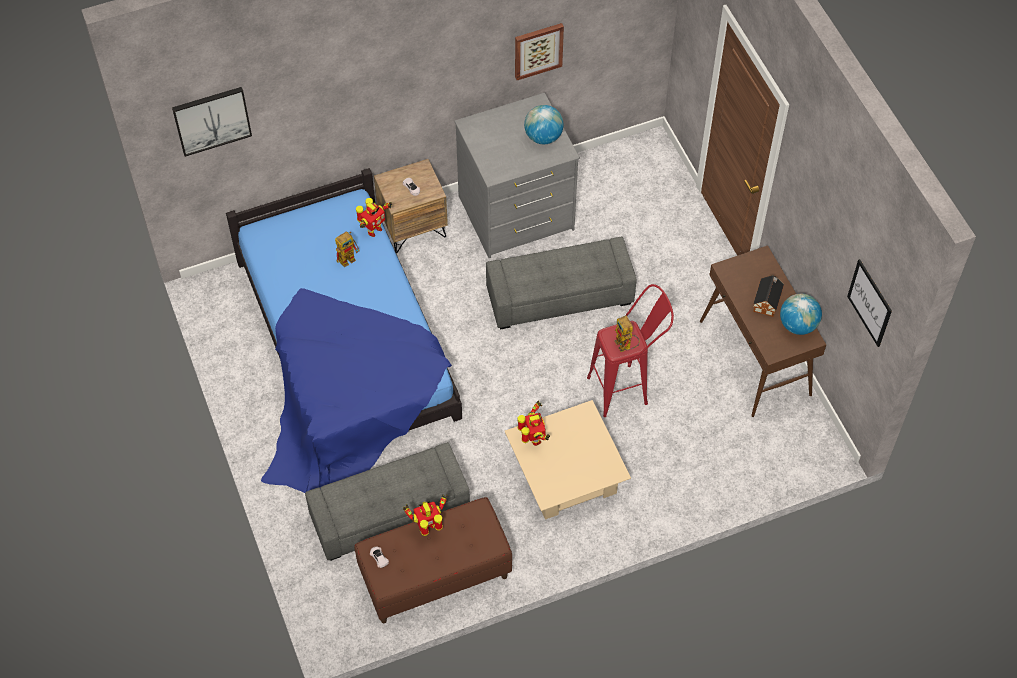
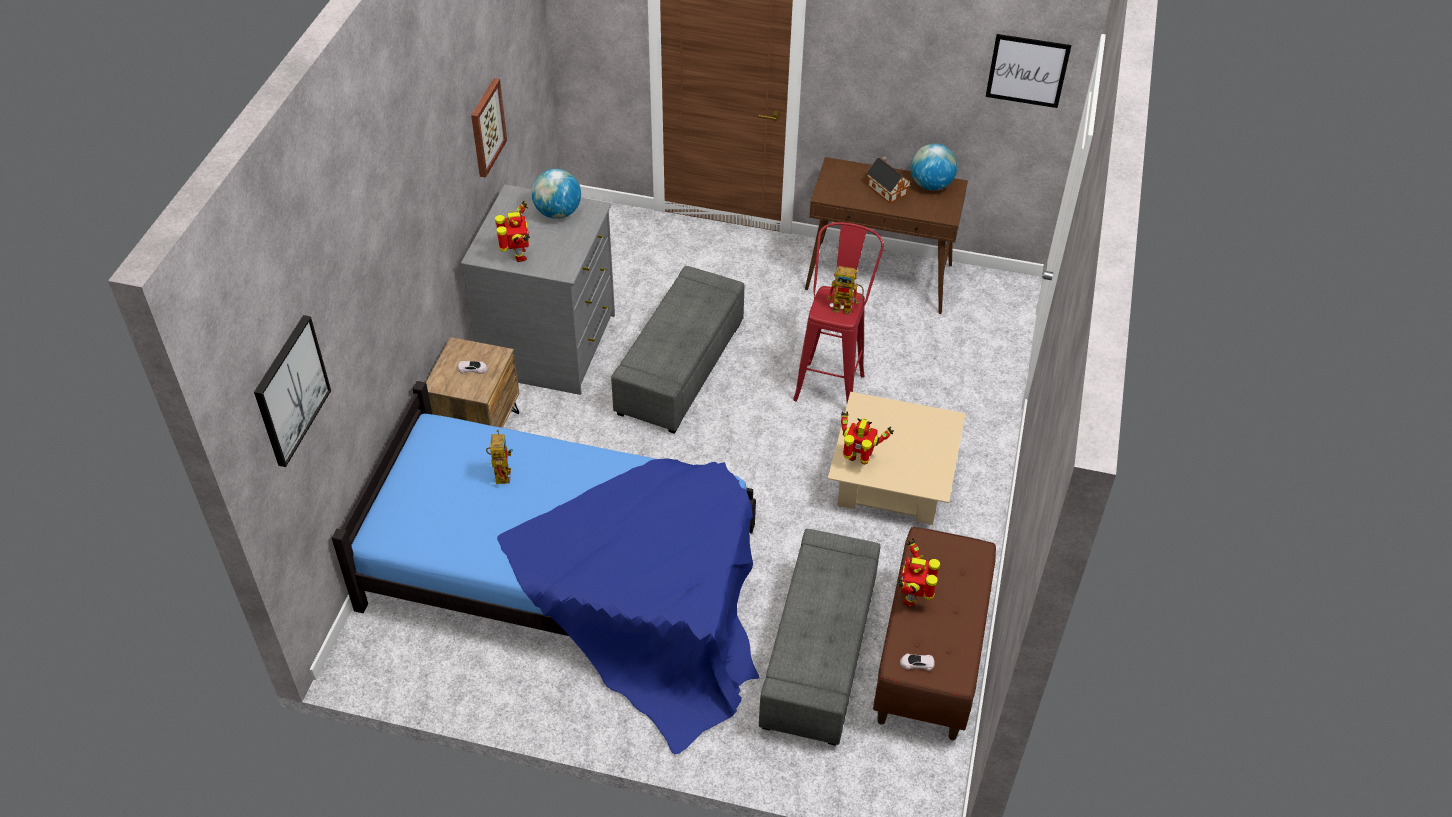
camera: 55 degrees left, 10 degrees down
toy robot [356,198,392,237] -> toy robot moved to [495,201,530,262]

